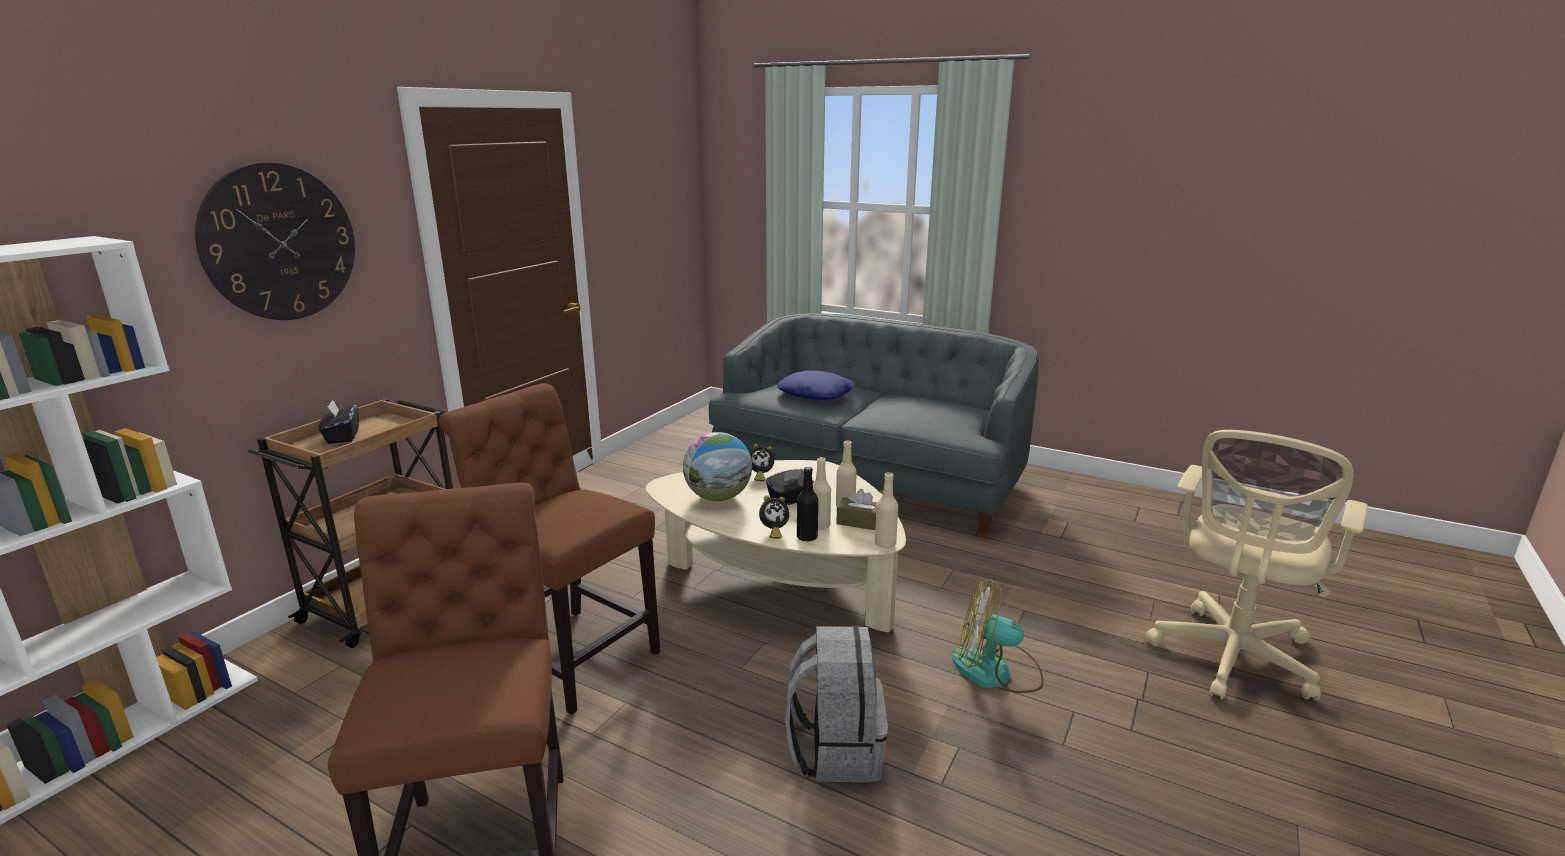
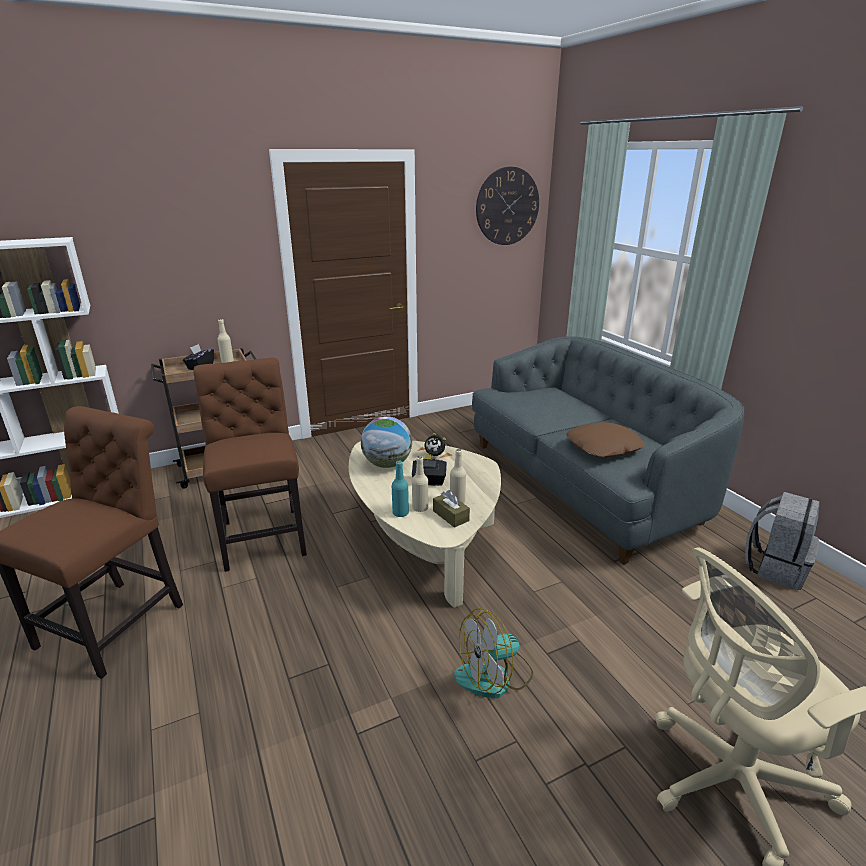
camera: 35 degrees right, 5 degrees up
wall clock [195,162,355,320] -> wall clock moved to [476,167,539,245]
alarm clock [759,495,789,539] -> none
blue pillow [777,371,854,400] -> none
grey backpack [785,626,888,782] -> grey backpack moved to [745,492,820,590]
black bottle [797,467,818,542] -> turquoise bottle [392,461,409,517]
beige bottle [875,472,898,548] -> beige bottle moved to [217,319,234,363]
fan [952,580,1044,693] -> fan turned 75 degrees counterclockwise [454,608,533,698]
none -> brown pillow [566,422,645,458]

